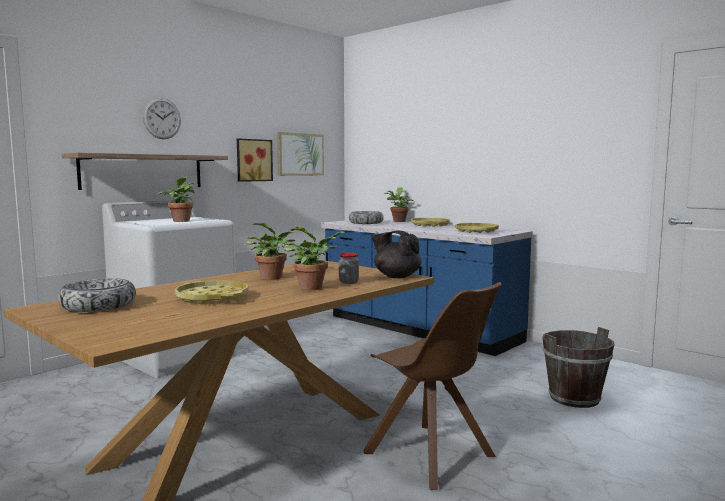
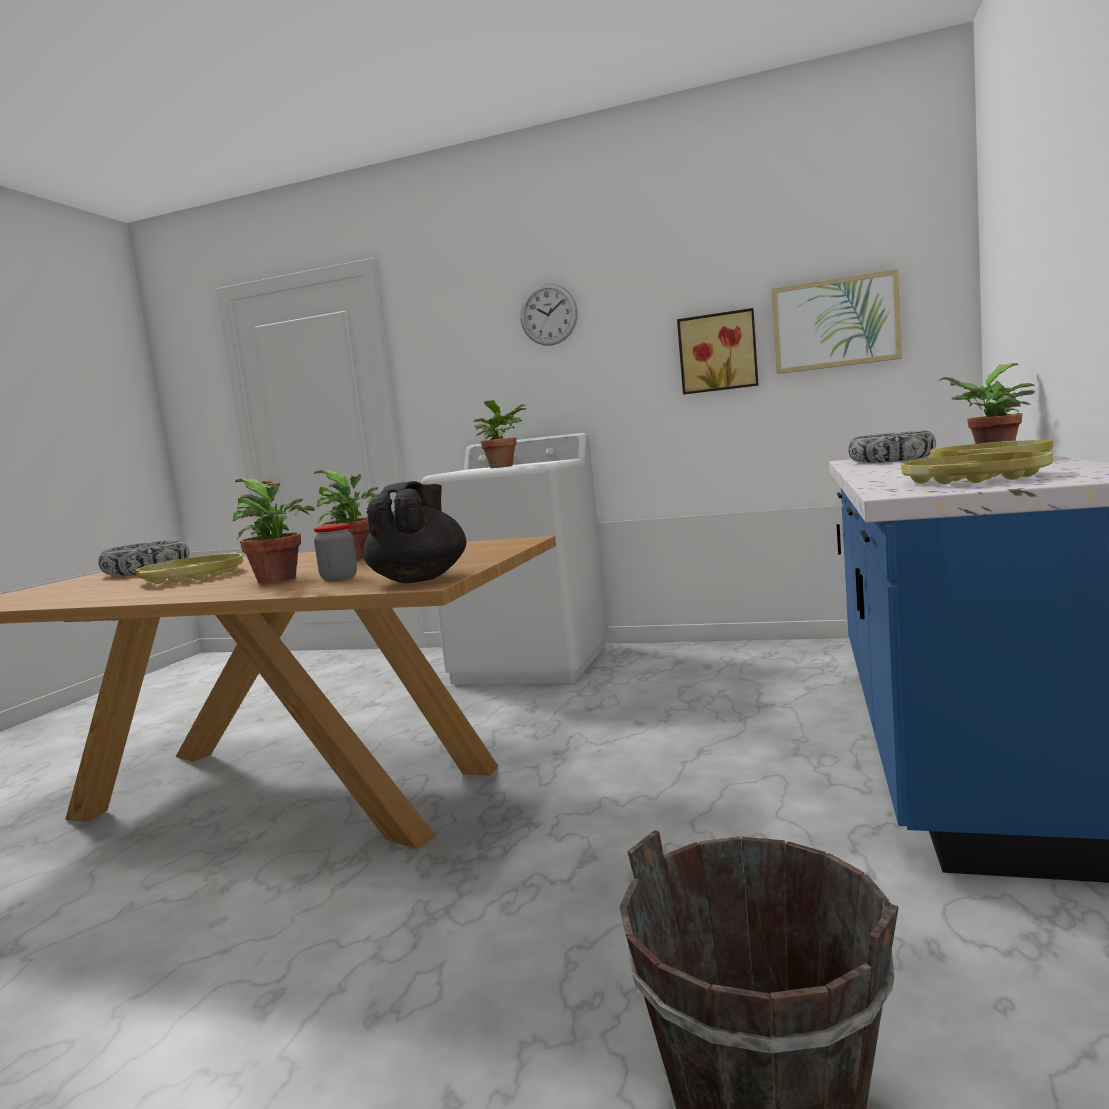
camera: 65 degrees right, 0 degrees up
shelf [61,153,228,190] -> none
brown chair [363,282,501,490] -> none

